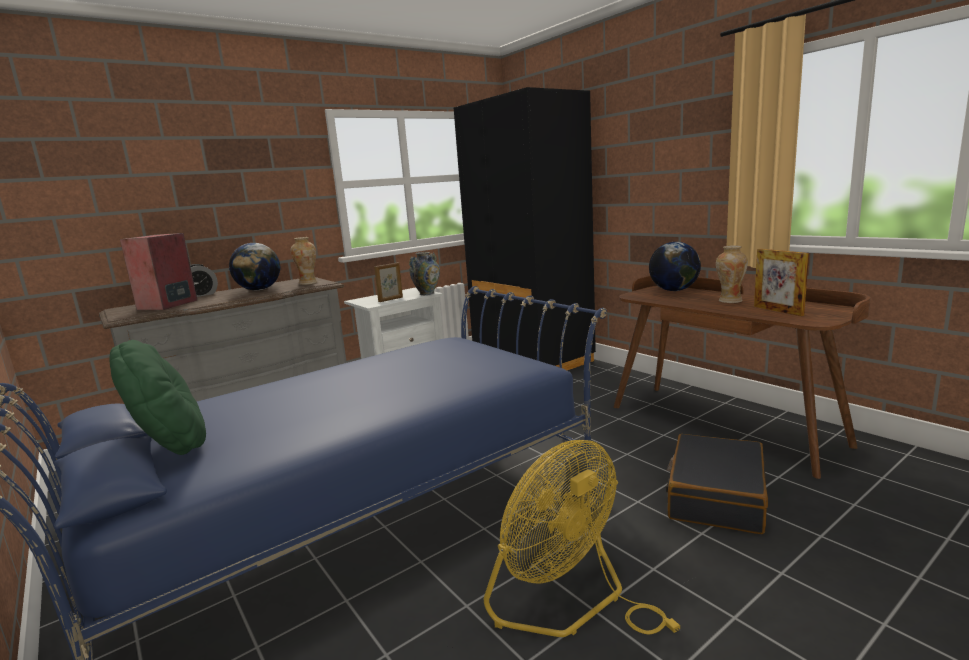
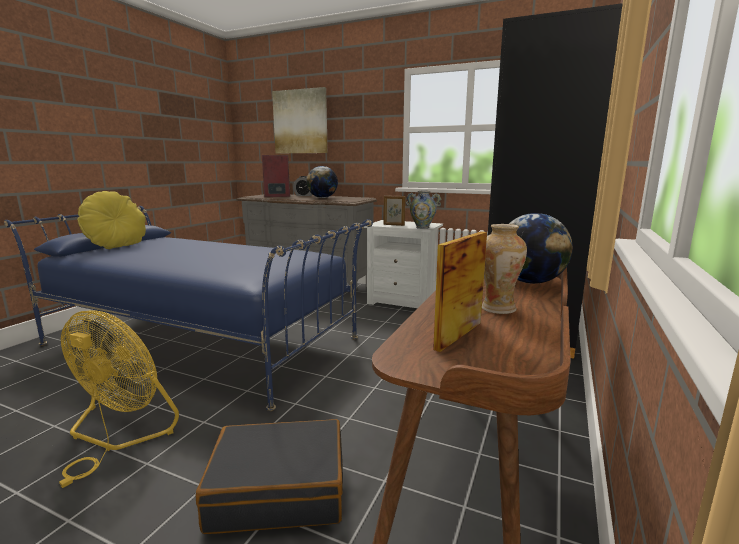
camera: 60 degrees right, 0 degrees up
green pillow [110,340,206,455] -> yellow pillow [77,191,146,249]
vase [291,237,318,285] -> none
none -> picture [272,87,328,153]

